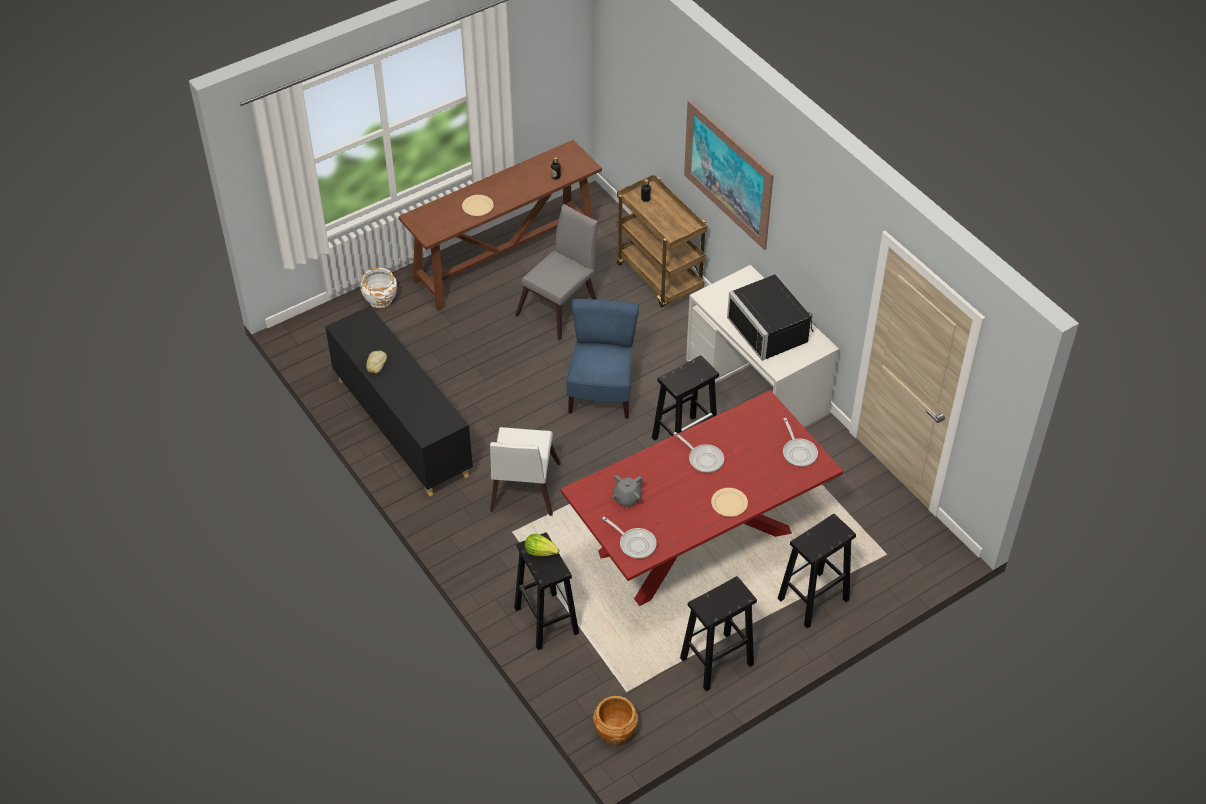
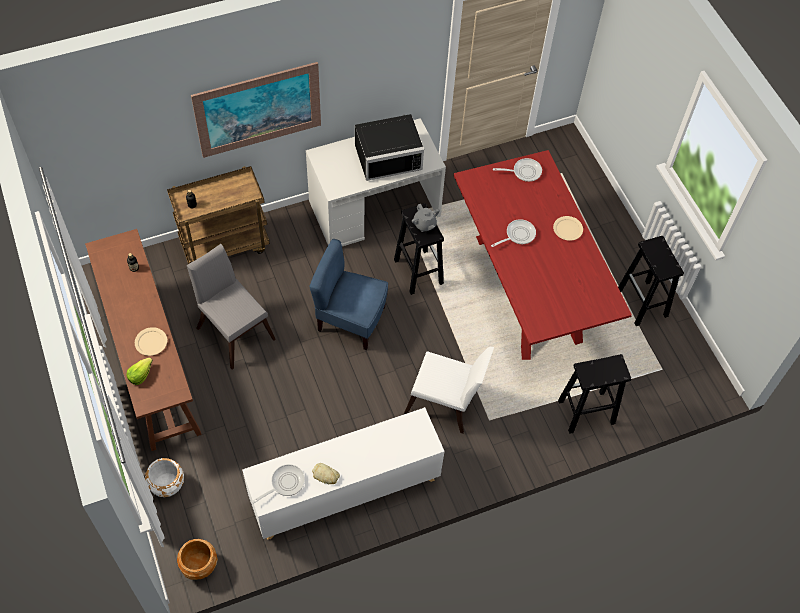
camera: 80 degrees left, 10 degrees up
black cabinet [325,306,473,496] -> white cabinet [242,407,445,540]
lettuce [525,533,560,556] -> lettuce moved to [126,358,153,385]
brown planter [593,696,638,745] -> brown planter moved to [177,539,218,580]
frying pan [602,517,657,559] -> frying pan moved to [252,464,305,503]
grey teapot [612,475,644,507] -> grey teapot moved to [412,204,440,232]
black stool [778,514,856,628] -> none

